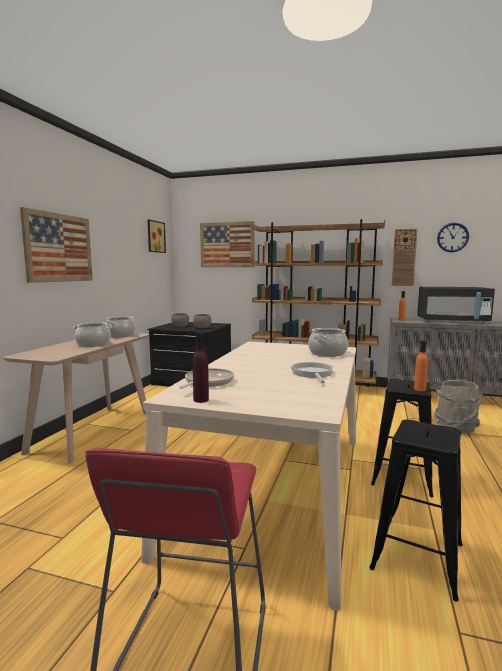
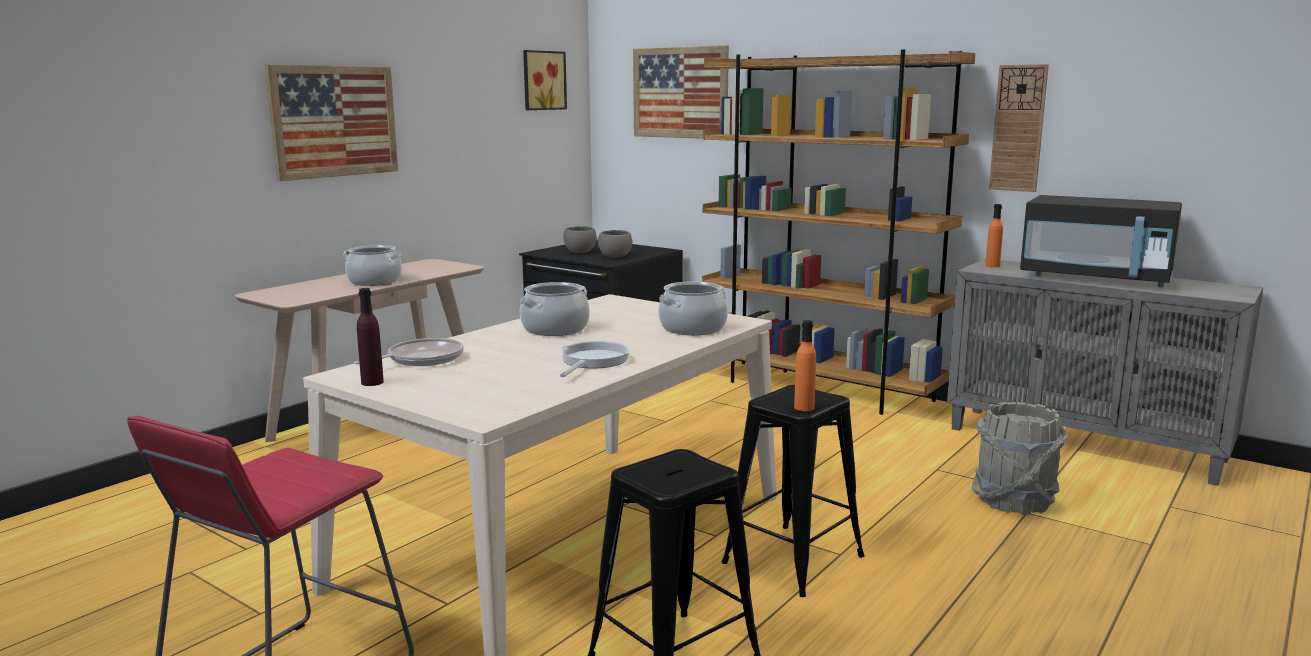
camera: 20 degrees right, 5 degrees up
cooking pot [106,316,136,338] -> cooking pot moved to [520,282,590,336]
wall clock [437,223,469,252] -> none

